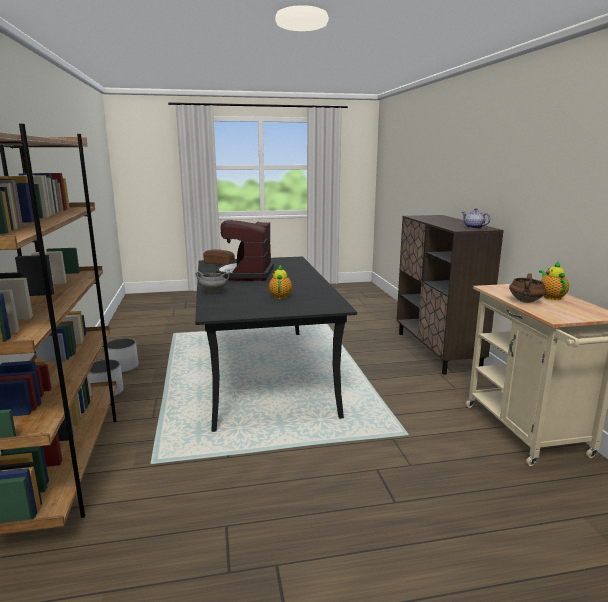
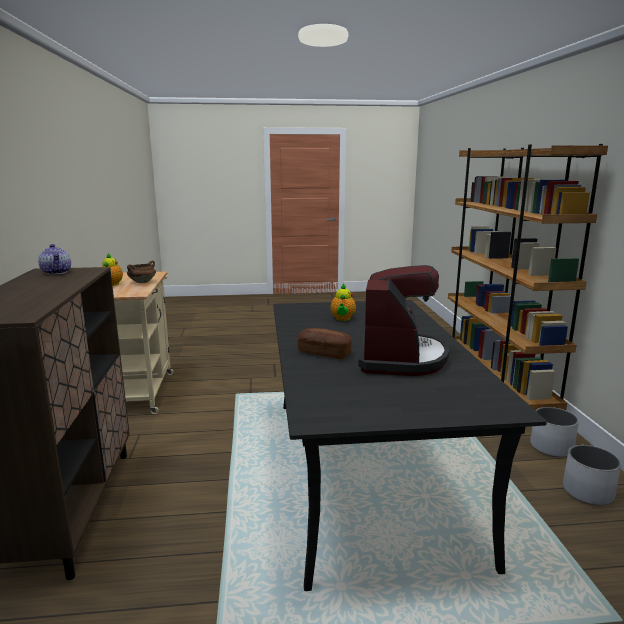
camera: 175 degrees left, 0 degrees up
grey cooking pot [195,271,230,293] -> none
bread [203,250,235,265] -> bread moved to [297,328,352,359]

